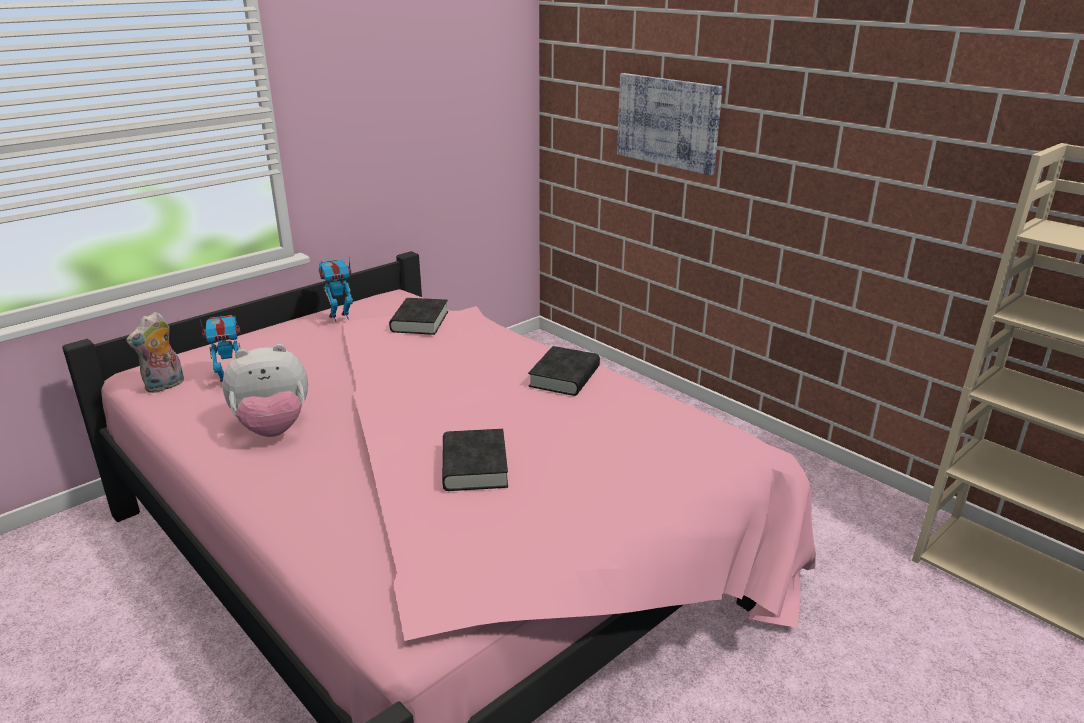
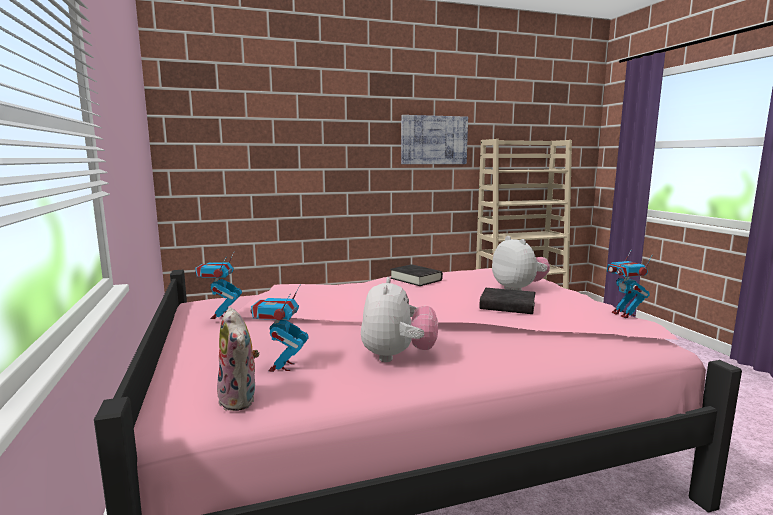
camera: 65 degrees left, 15 degrees down
black book [389,298,448,335] -> none
picture [617,73,722,175] -> picture moved to [401,115,468,164]
none -> plush toy [492,236,550,291]
none -> toy robot [607,251,653,318]

